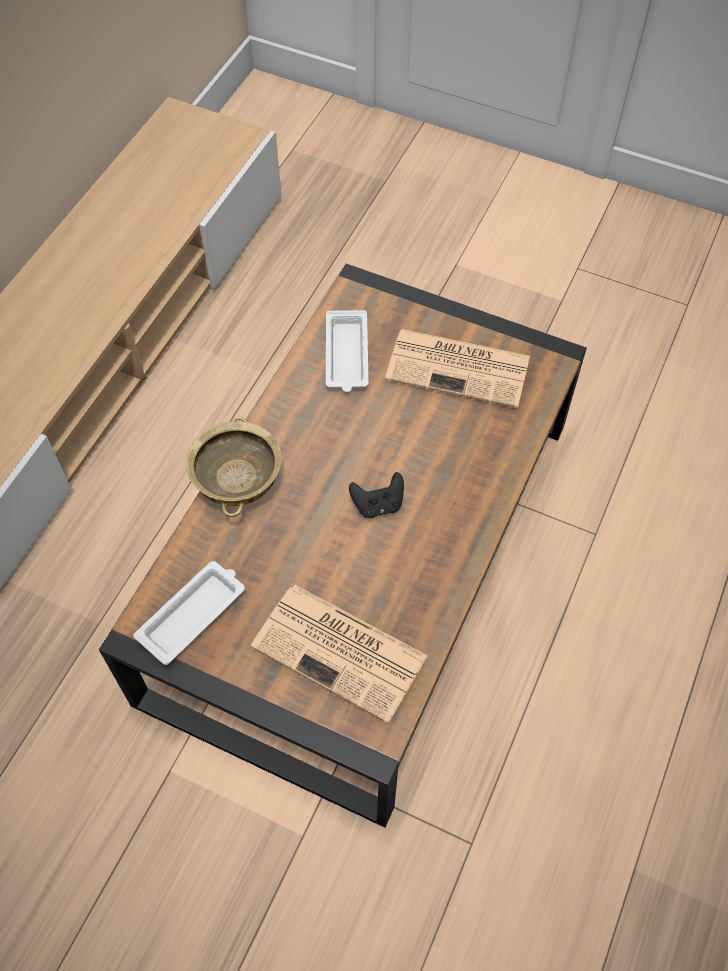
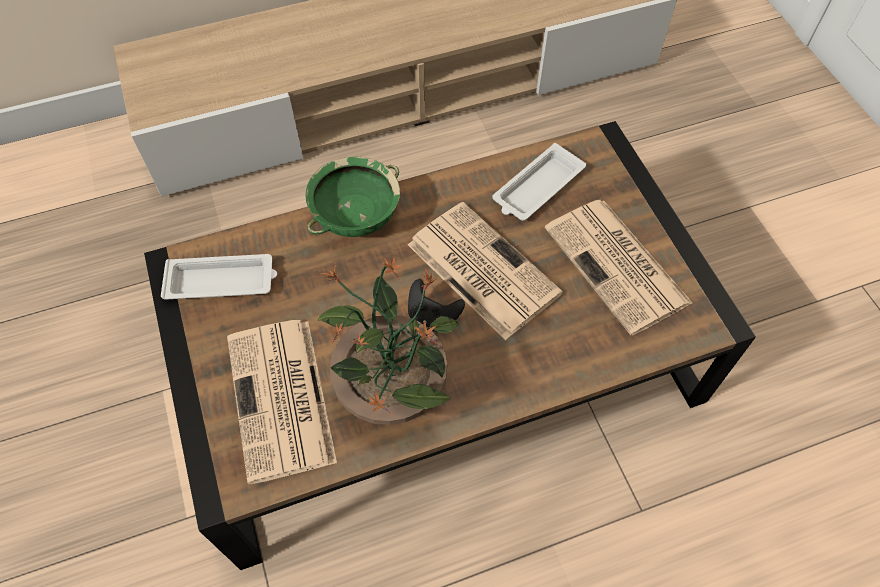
camera: 45 degrees right, 0 degrees up
beige bowl [186,417,282,517] -> green bowl [306,157,400,237]
none -> potted plant [318,257,459,425]
none -> newspaper [408,202,563,340]

